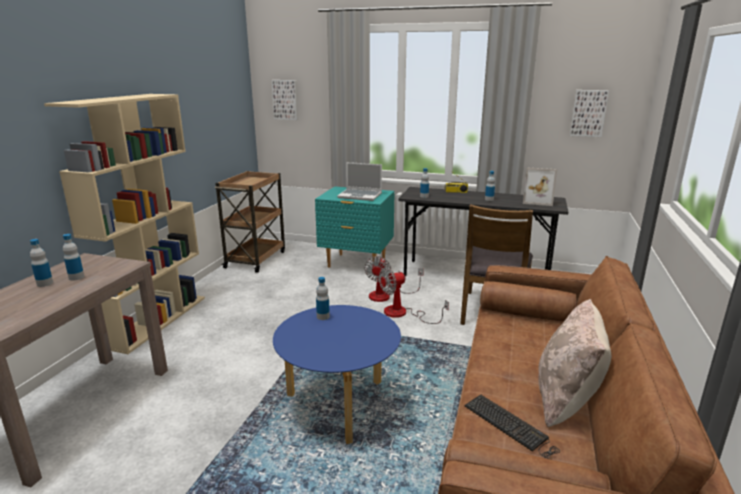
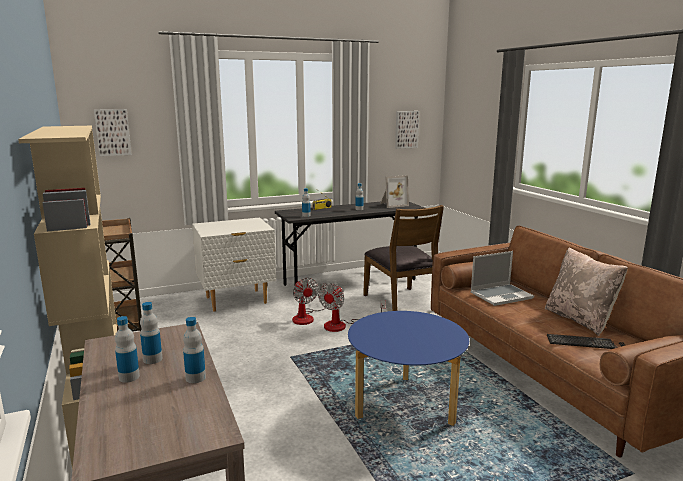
camera: 40 degrees left, 5 degrees down
turquoise nightstand [315,186,395,267] -> white nightstand [192,218,276,312]
bottle [316,277,330,320] -> bottle moved to [183,317,206,383]
laptop [337,162,382,201] -> laptop moved to [470,251,534,306]

